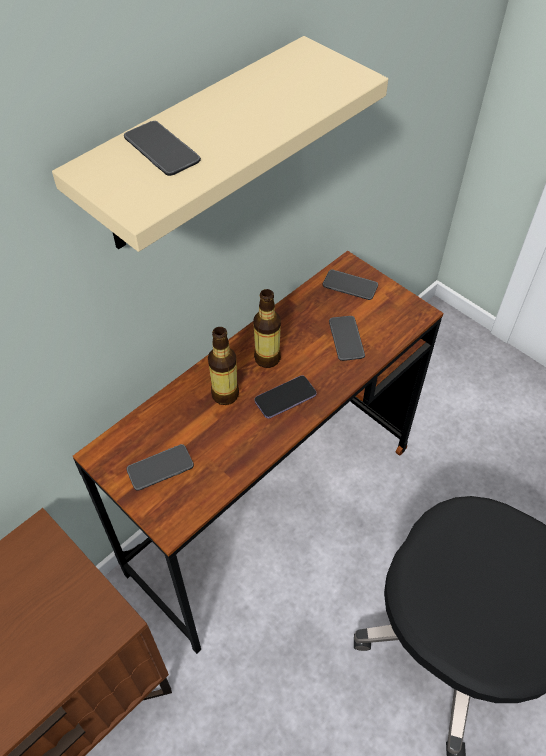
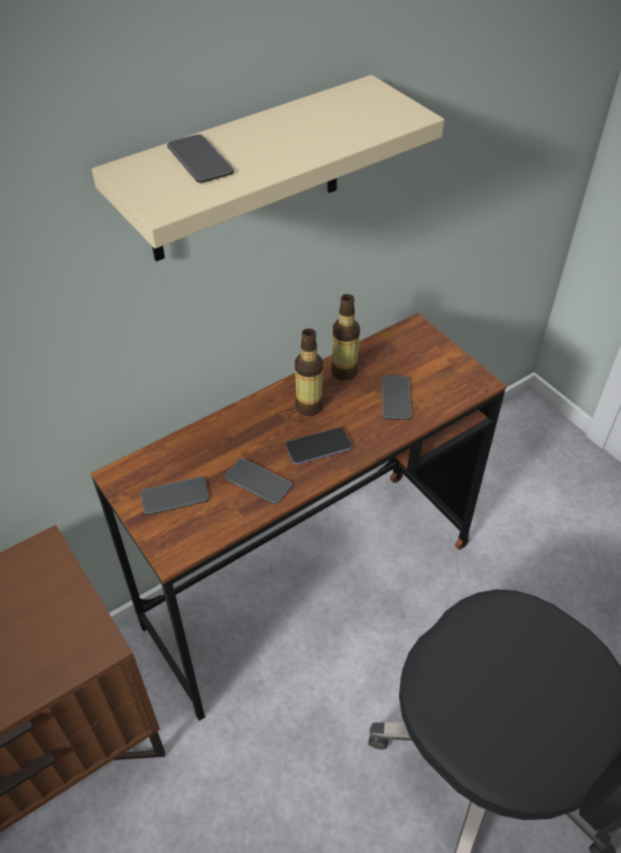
camera: 10 degrees right, 5 degrees down
bottle [208,327,239,405] -> bottle moved to [331,294,360,381]
phone [323,270,378,300] -> phone moved to [225,458,292,504]

